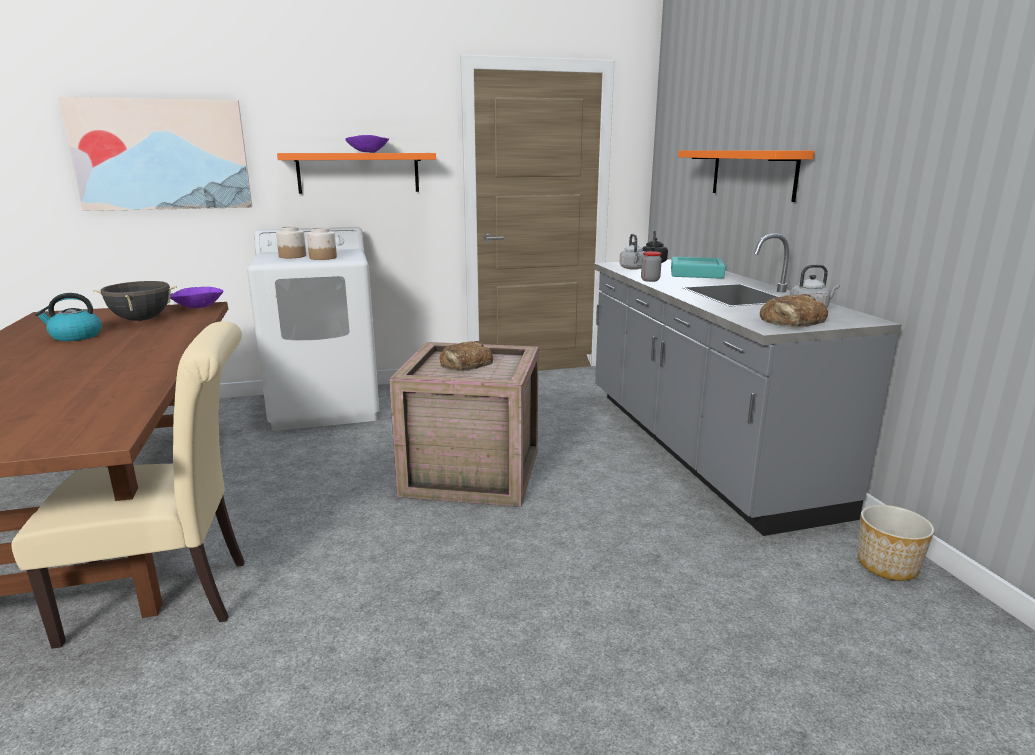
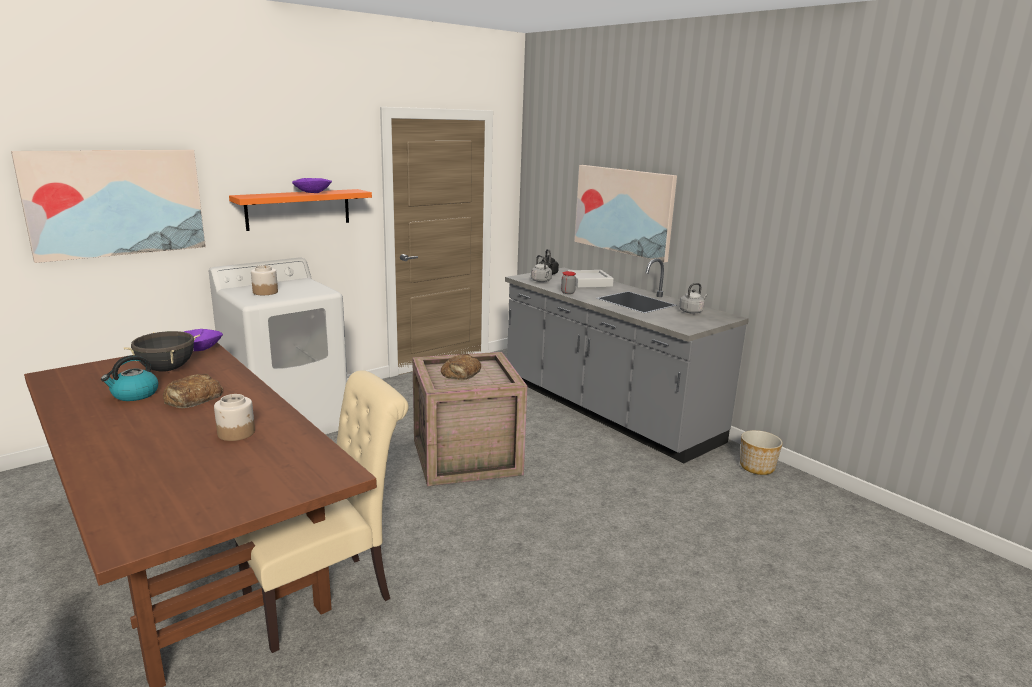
camera: 25 degrees left, 0 degrees up
jar [307,227,337,260] -> jar moved to [214,394,255,441]
turquoise tray [671,257,726,279] -> grey tray [568,270,614,288]
orange shelf [678,150,814,202] -> picture [575,165,677,263]
bread [760,294,828,328] -> bread moved to [163,374,223,408]

